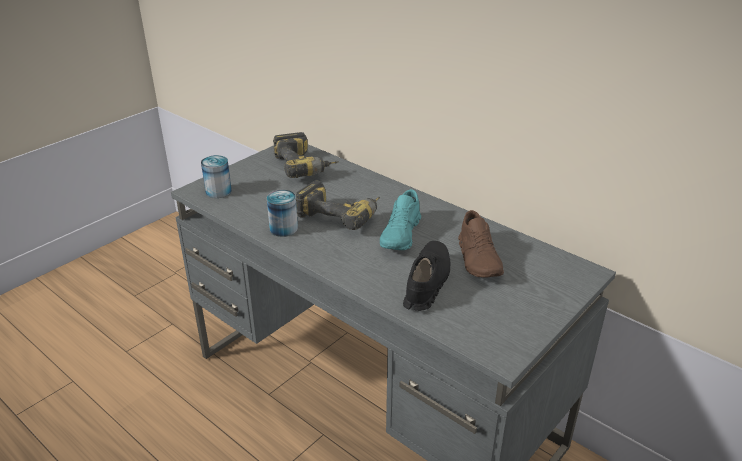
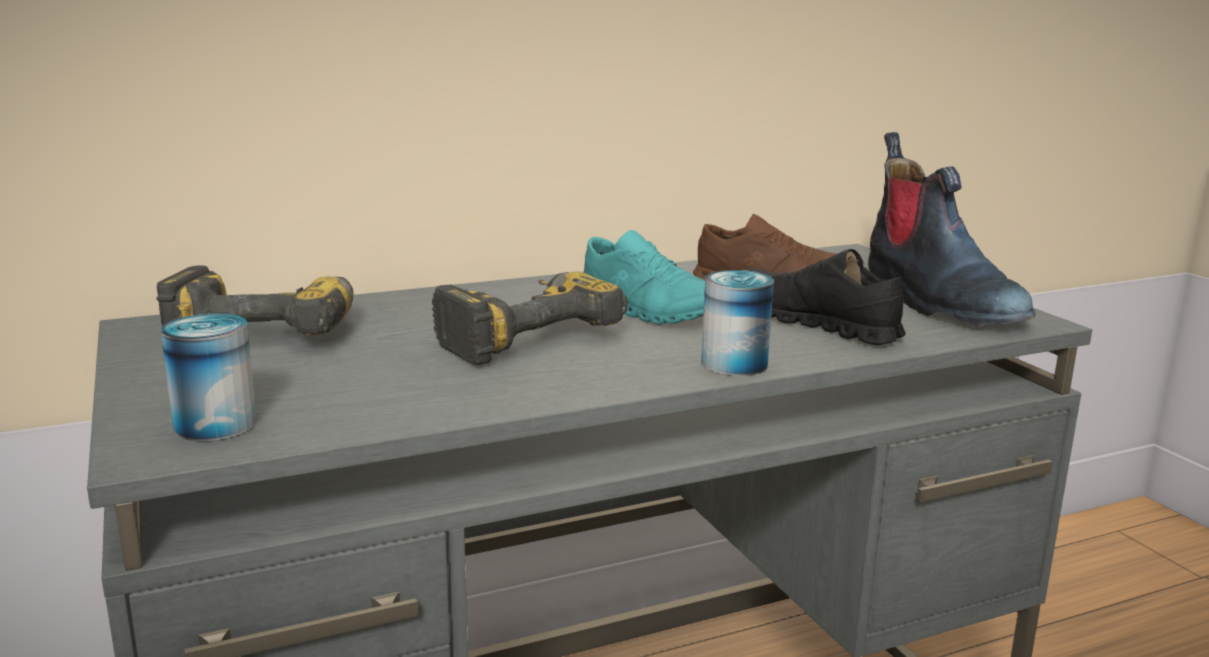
camera: 65 degrees left, 15 degrees down
can [267,190,298,237] -> can moved to [701,270,774,376]
none -> boot [868,132,1035,327]

